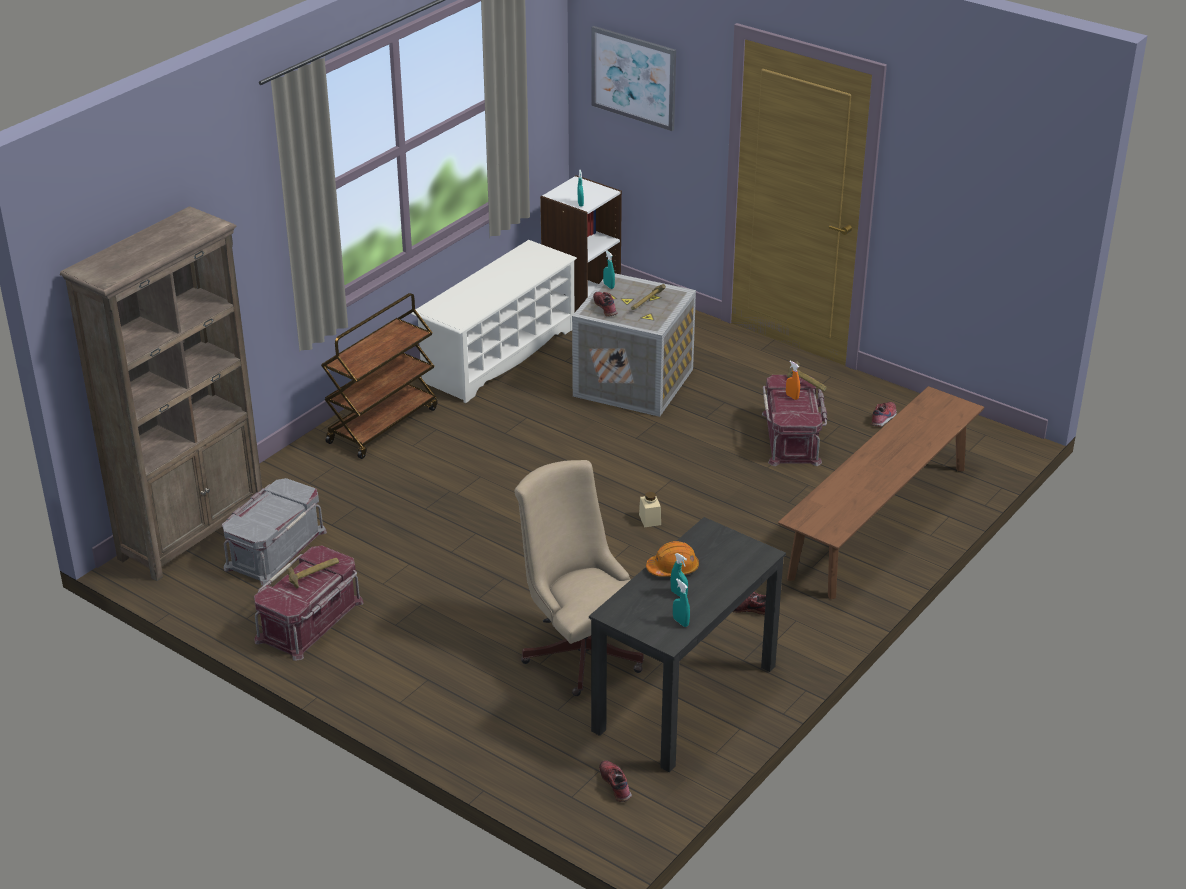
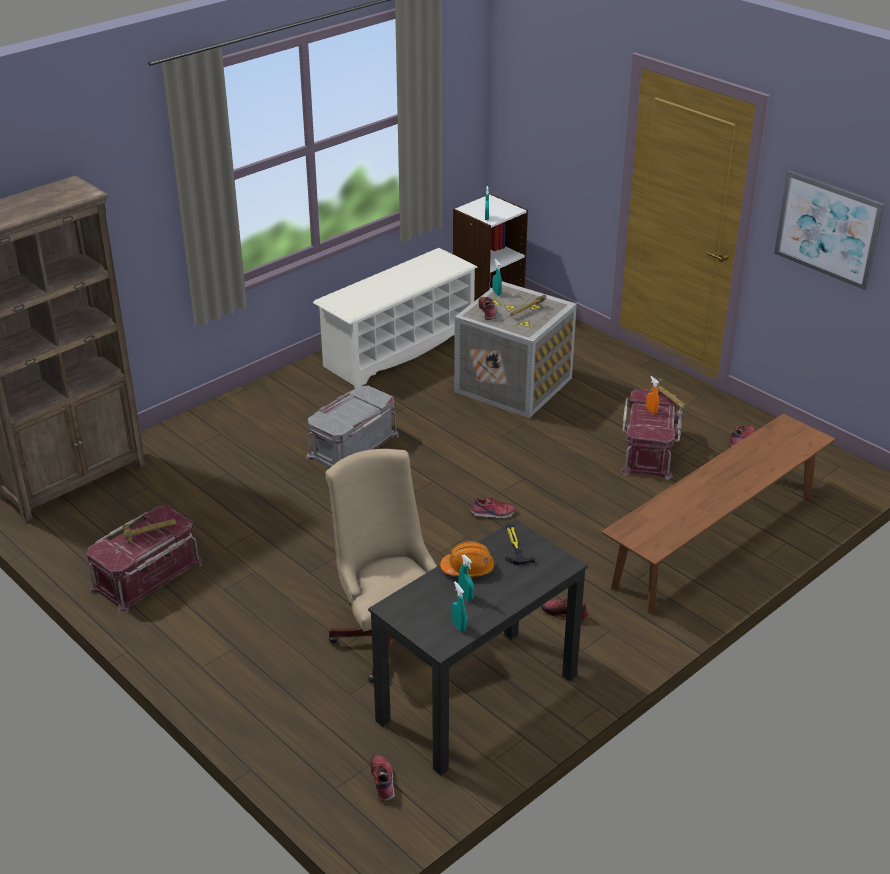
camera: 10 degrees right, 0 degrees up
grey storage box [222,478,327,586] -> grey storage box moved to [306,386,399,468]
brown cart [321,293,438,459] -> none
picture [591,26,676,131] -> picture moved to [774,170,885,290]
beige jar [639,492,661,528] -> shoe [471,496,516,518]
none -> hammer [505,524,535,565]

